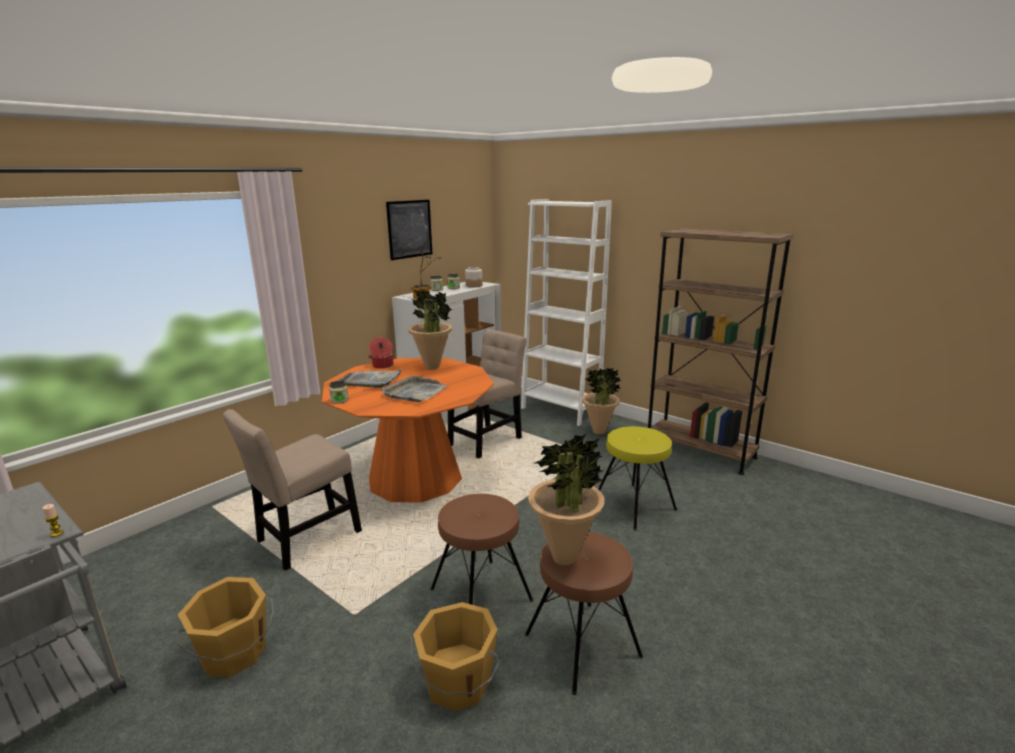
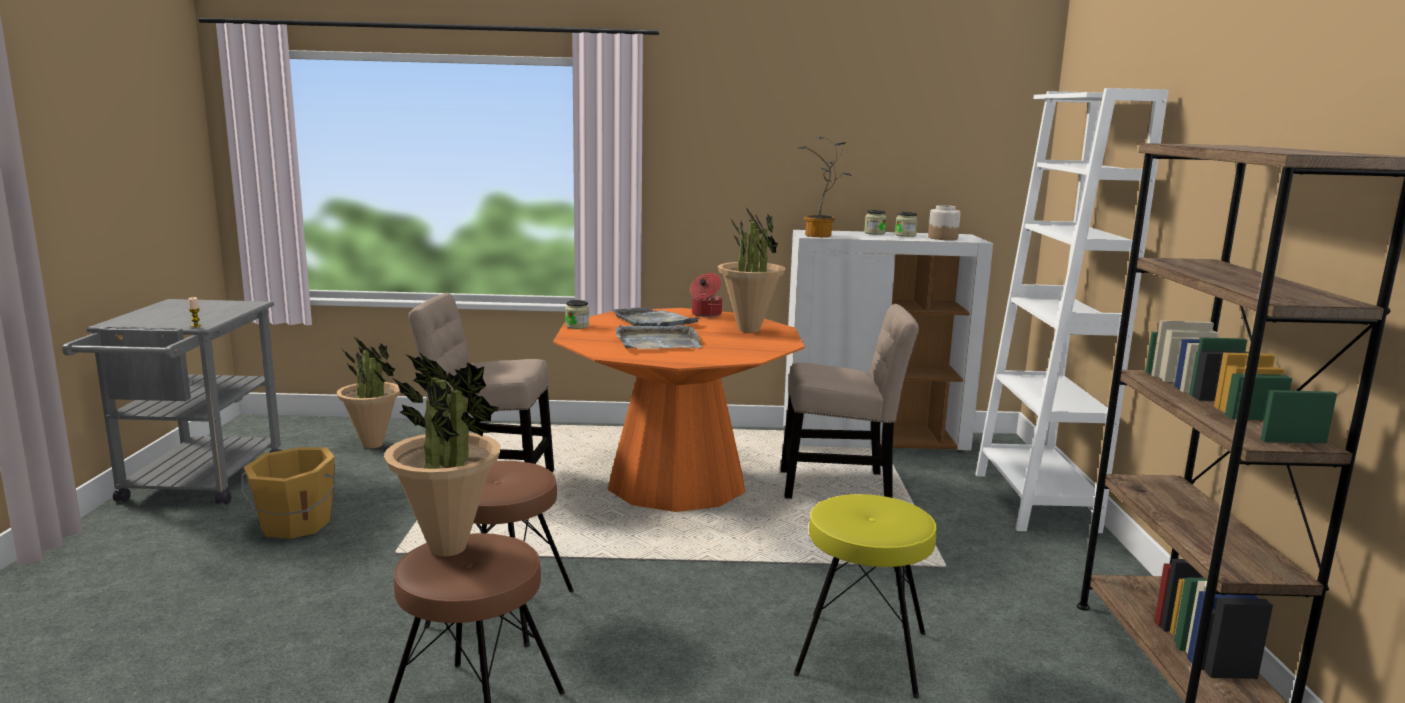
camera: 50 degrees right, 5 degrees down
picture [386,200,432,260] -> none
orange bucket [411,602,499,712] -> none
potted plant [582,368,621,434] -> potted plant moved to [336,336,400,448]

